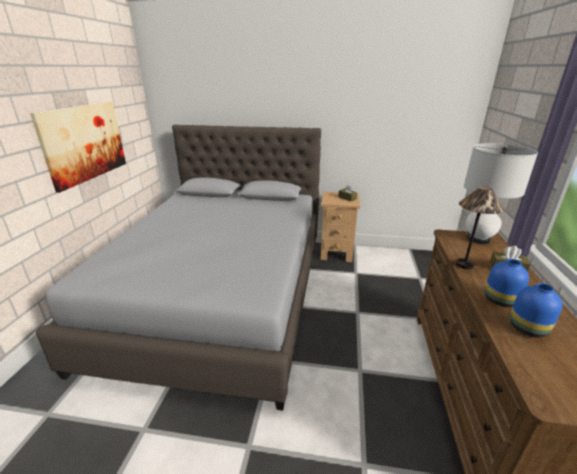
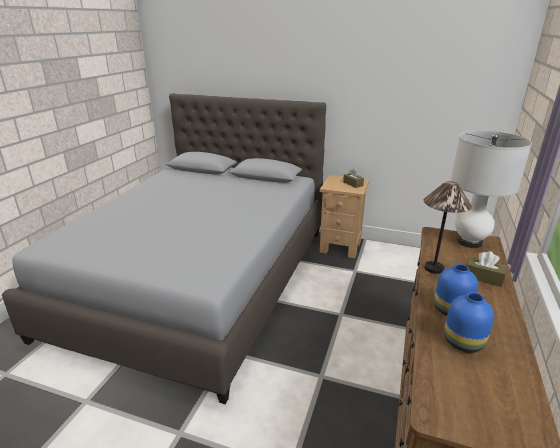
camera: 10 degrees right, 0 degrees up
picture [30,102,126,193] -> none

